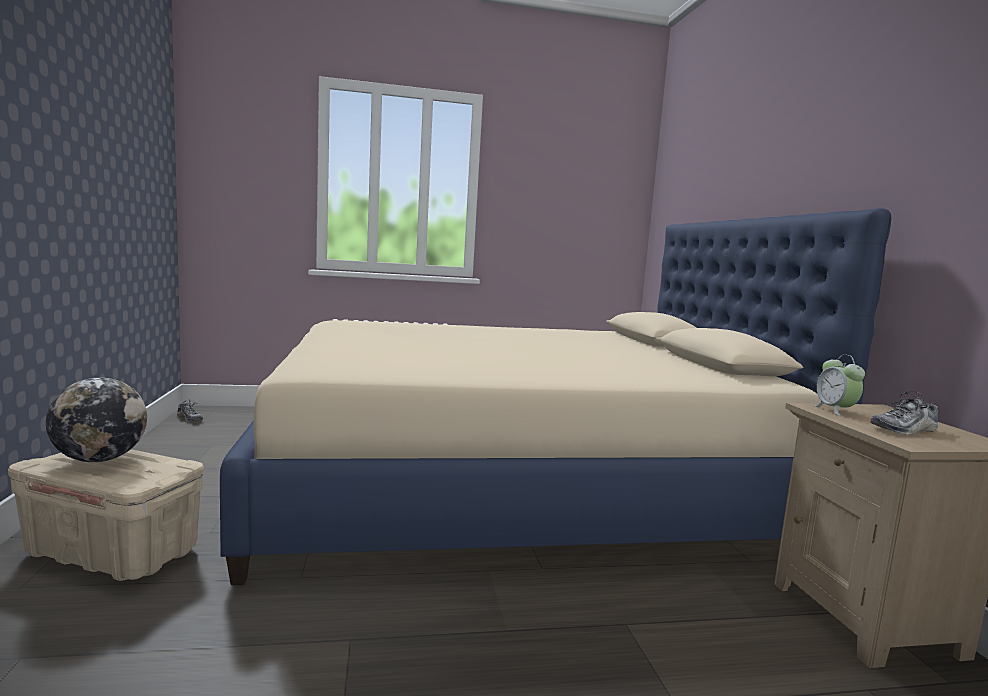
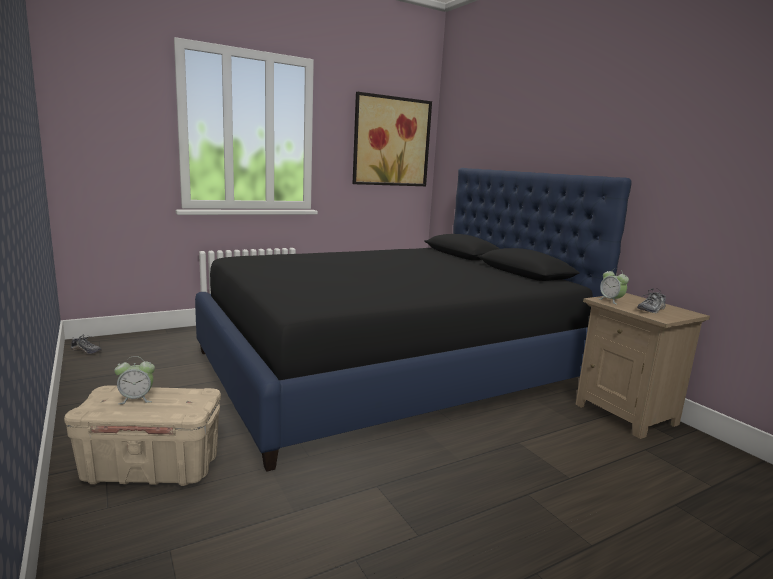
camera: 20 degrees left, 5 degrees up
globe [46,377,147,462] -> alarm clock [114,356,155,404]
beige bed [220,208,891,585] -> black bed [195,168,632,472]
none -> picture [353,92,432,186]

